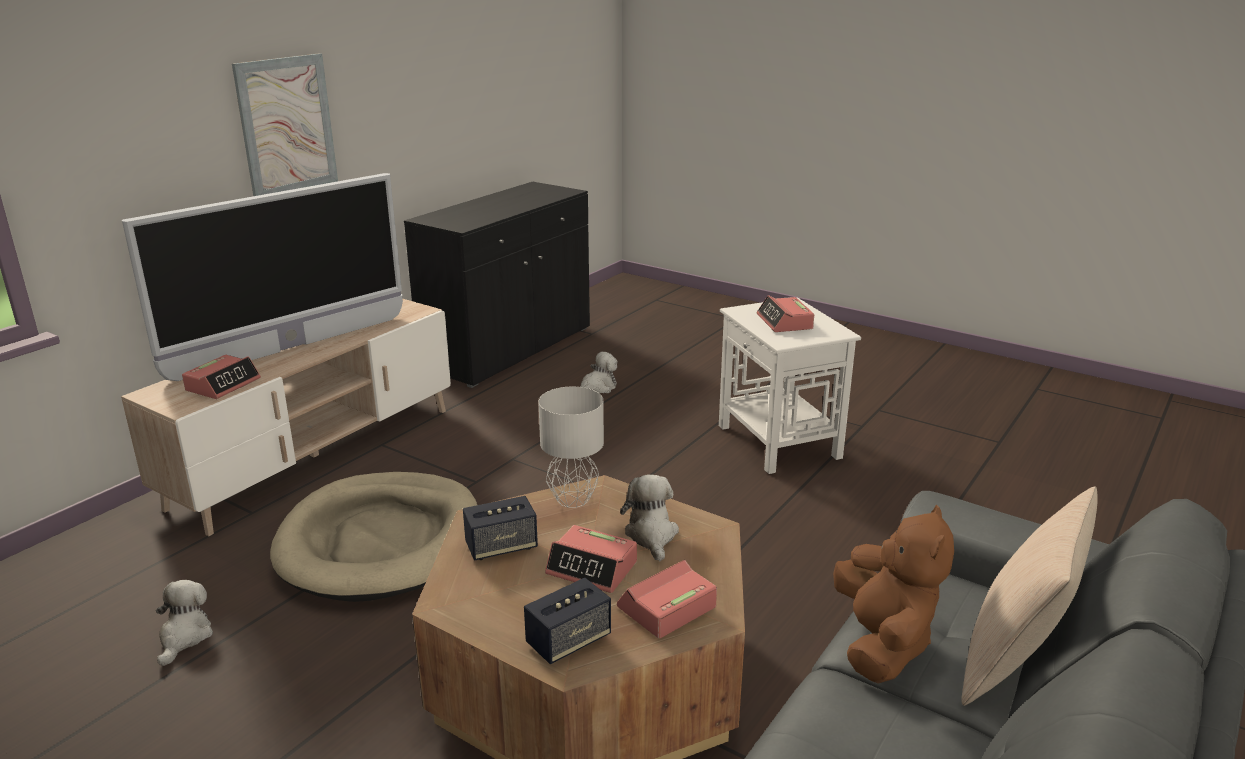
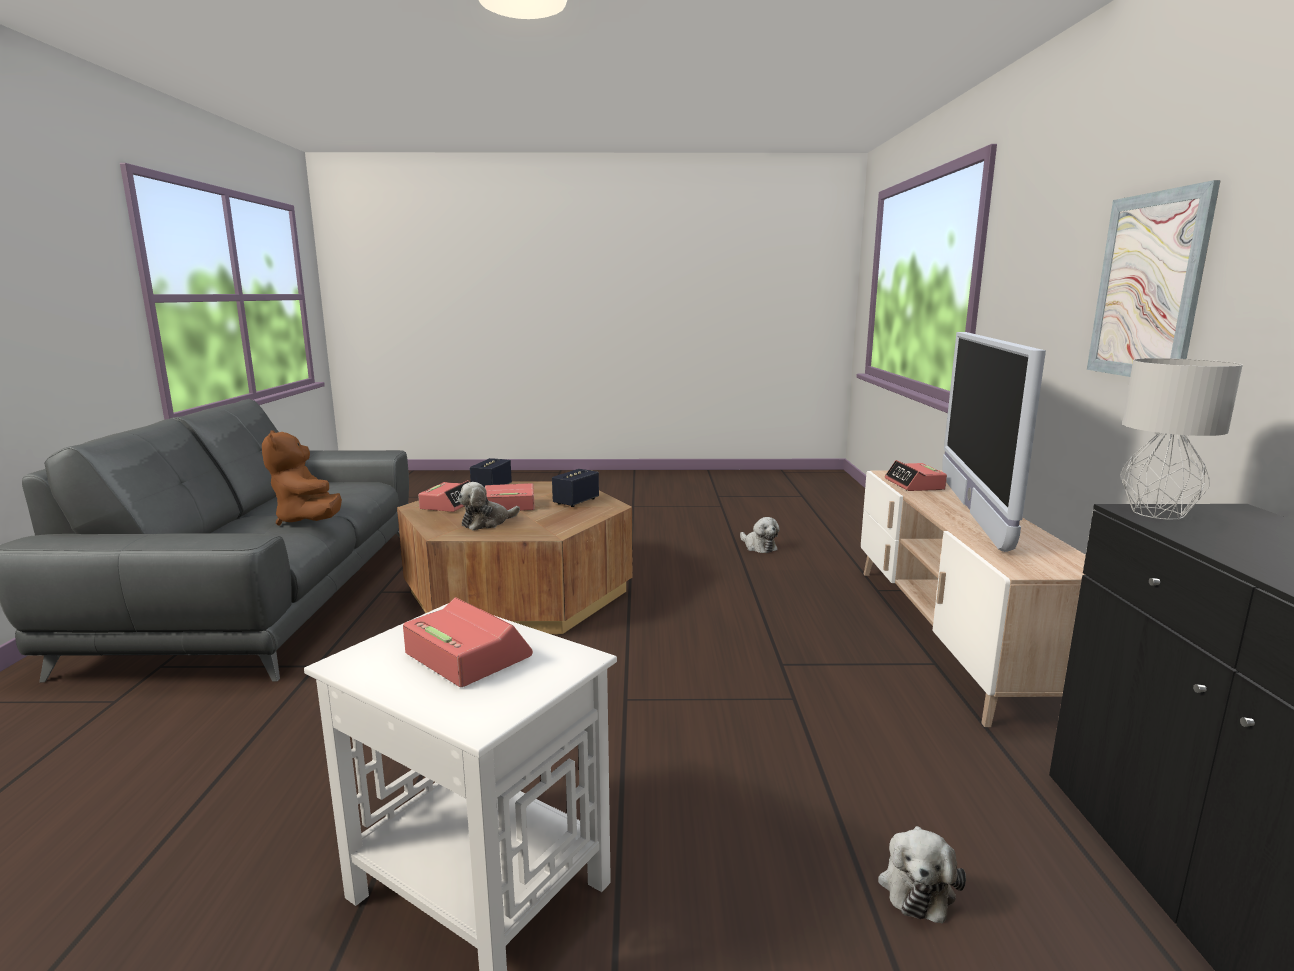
camera: 145 degrees right, 10 degrees down
beige dog bed [270,472,477,602] -> none
grey table lamp [538,387,604,508] -> grey table lamp moved to [1121,358,1243,520]
plush toy [620,475,679,562] -> plush toy turned 90 degrees clockwise [458,482,520,530]
beige pillow [961,487,1098,706] -> none

